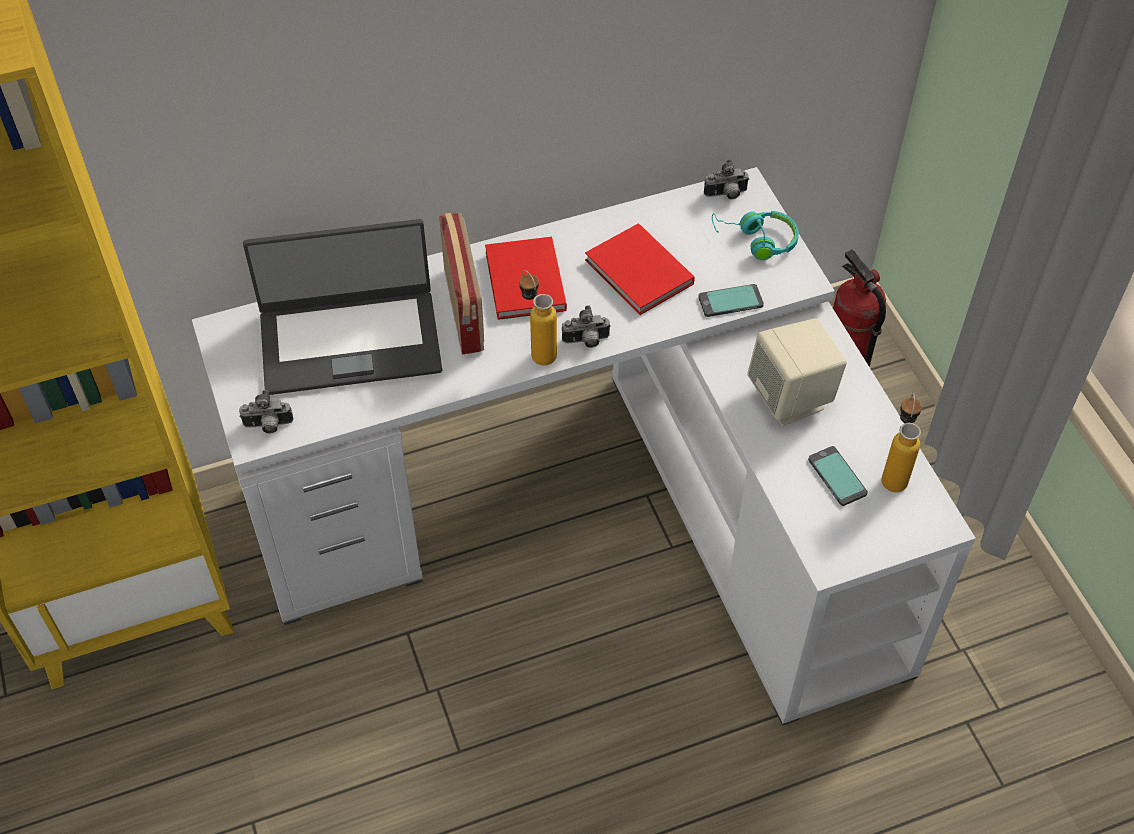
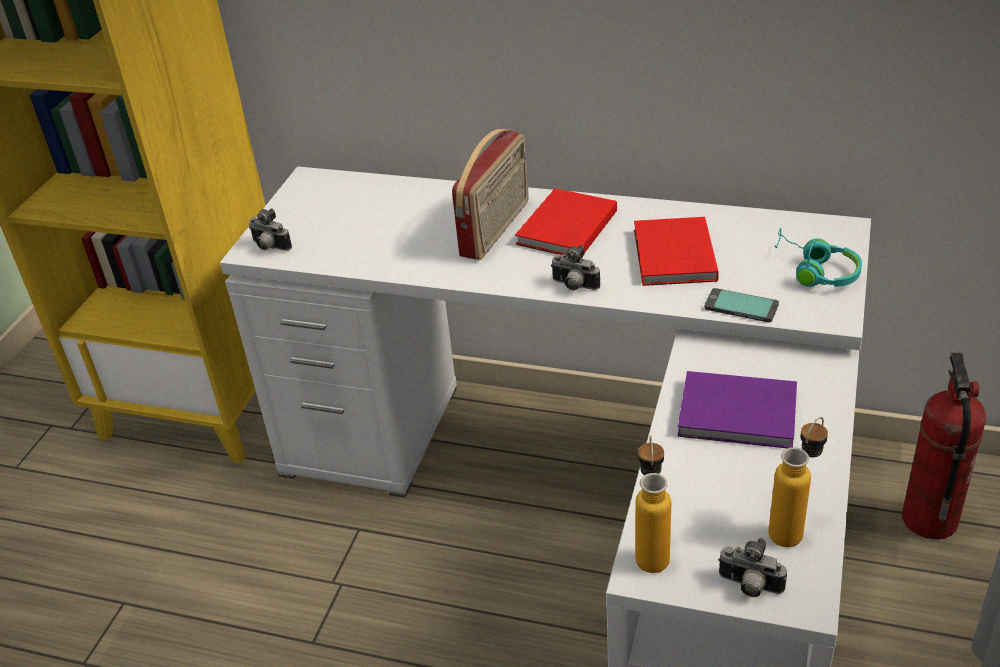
camera: 40 degrees right, 15 degrees down
laptop [243,219,442,395] -> none
bottle [519,270,557,365] -> bottle moved to [635,435,671,573]
camera [704,159,749,199] -> camera moved to [718,538,787,597]
beige speaker [747,318,847,426] -> purple book [678,371,797,448]
phone [808,446,868,506] -> none

